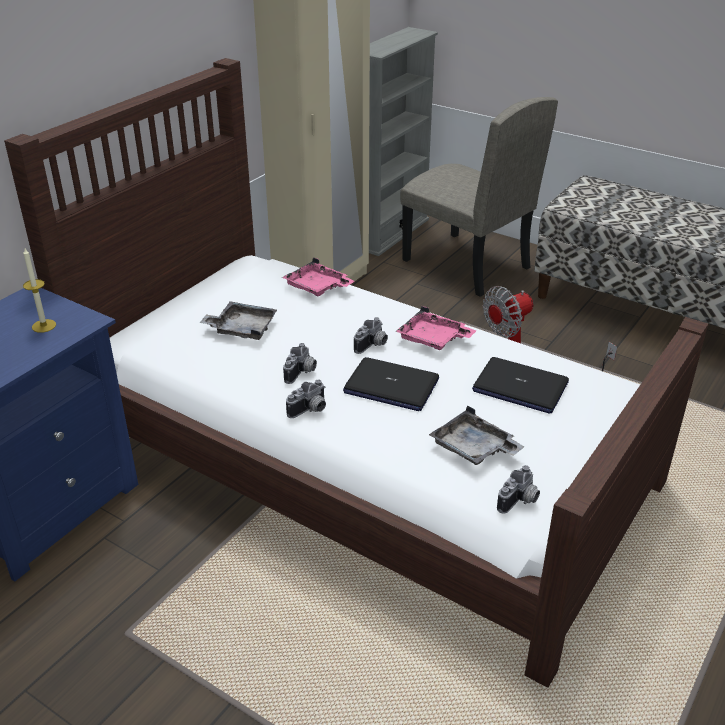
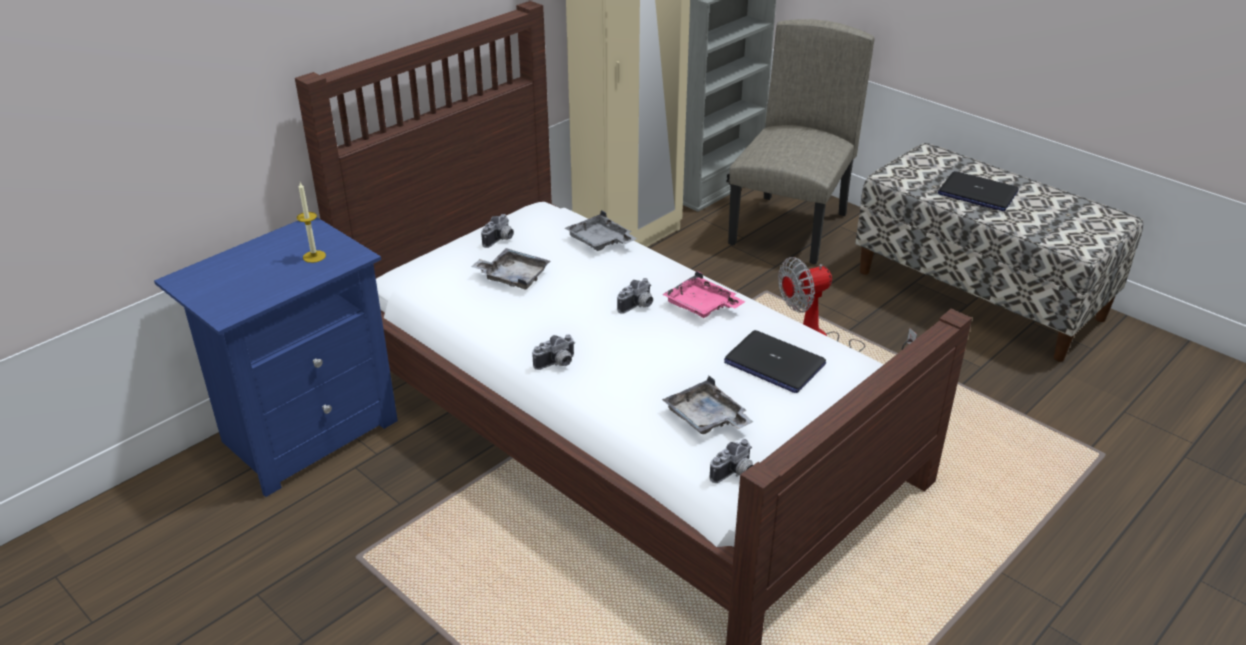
camera: 10 degrees right, 0 degrees up
pink tray [282,257,355,296] -> grey tray [565,210,637,251]
camera [283,343,317,384] -> camera moved to [481,214,514,248]
laptop [343,357,439,411] -> laptop moved to [938,171,1019,211]
beige chair [400,97,558,297] -> beige chair turned 120 degrees counterclockwise [728,19,875,264]

